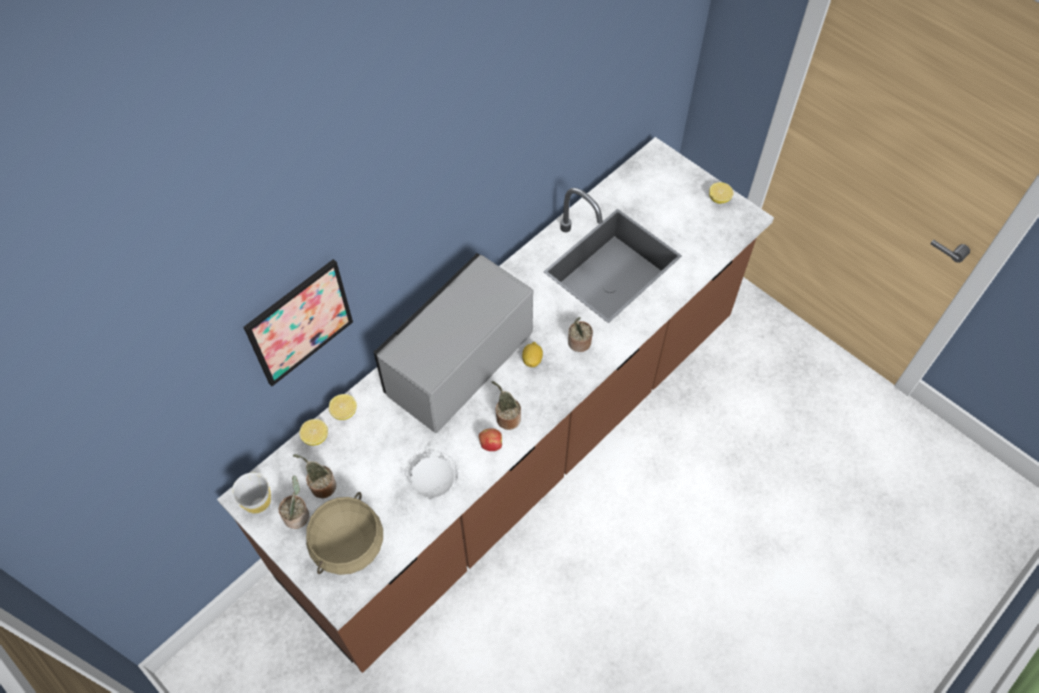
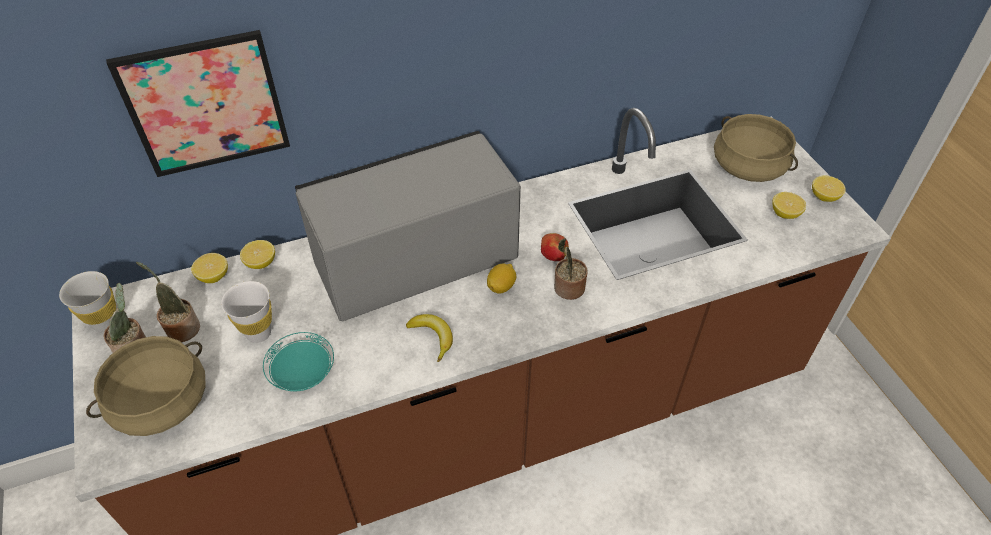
camera: 25 degrees right, 10 degrees down
white plate [406,451,458,499] -> turquoise plate [263,332,334,392]
apple [479,428,502,451] -> apple moved to [541,233,569,261]
potted plant [492,381,521,430] -> banana [406,314,453,362]
none -> white cup [221,281,272,343]
none -> beige cooking pot [714,114,798,182]
none -> lemon [772,192,806,219]

